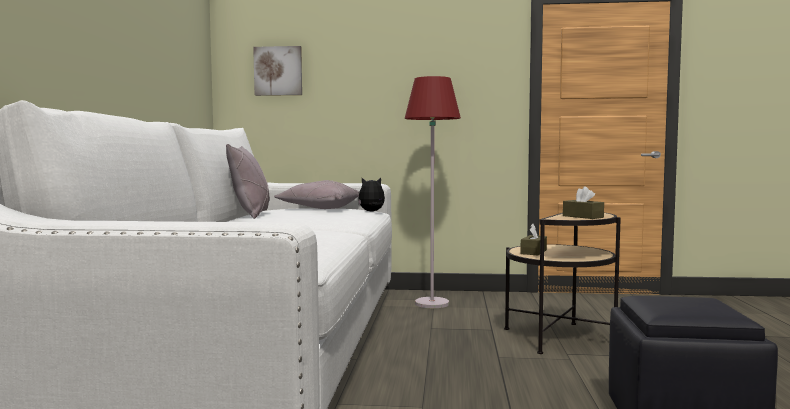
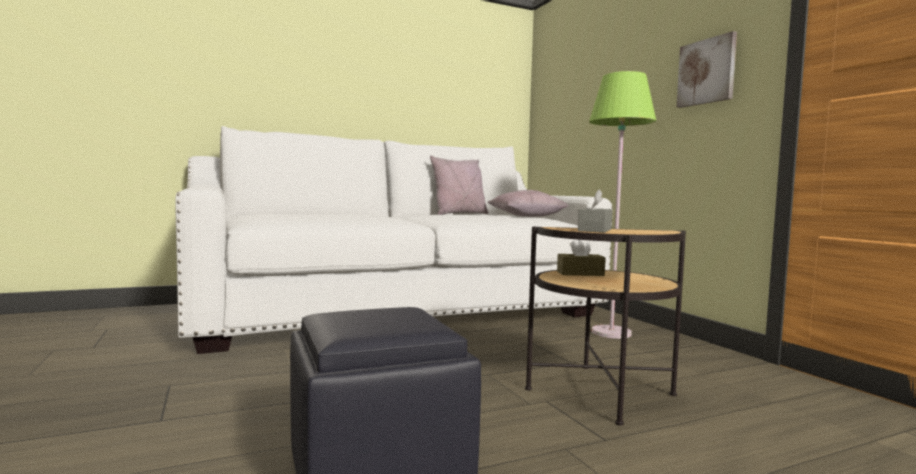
camera: 60 degrees right, 0 degrees up
picture [253,46,302,96] -> picture moved to [676,31,737,108]
plush toy [358,178,385,212] -> none
red floor lamp [405,76,461,308] -> green floor lamp [589,71,656,339]
brown tissue box [563,186,604,219] -> grey tissue box [578,189,612,233]

